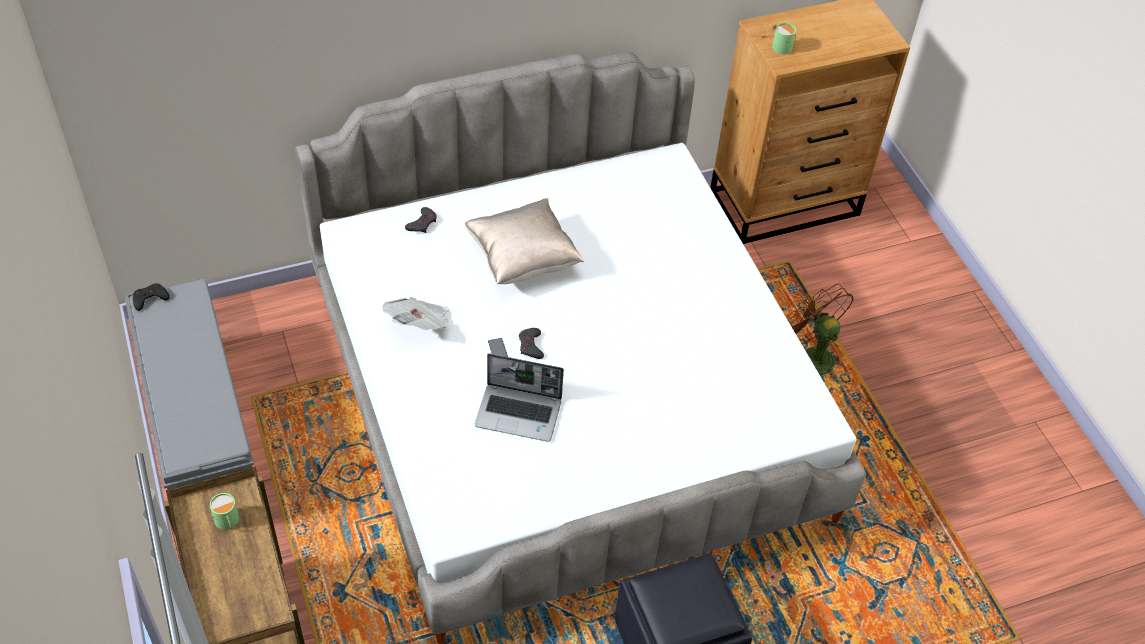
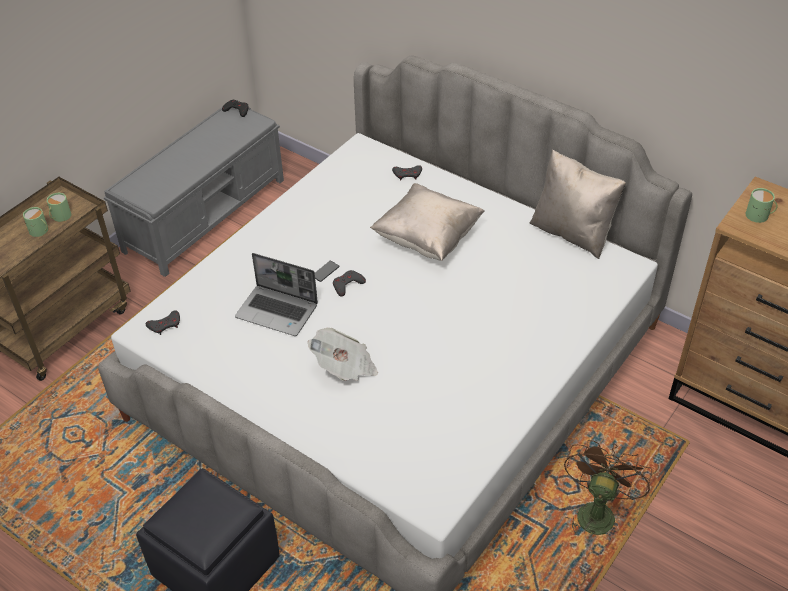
camera: 60 degrees right, 5 degrees down
newspaper [383,297,449,330] -> newspaper moved to [308,328,379,381]
laptop [475,353,564,442] -> laptop turned 45 degrees counterclockwise [235,253,318,336]
none -> green mug [23,207,48,237]
none -> grey game controller [146,310,180,335]
none -> beige pillow [530,149,626,259]

